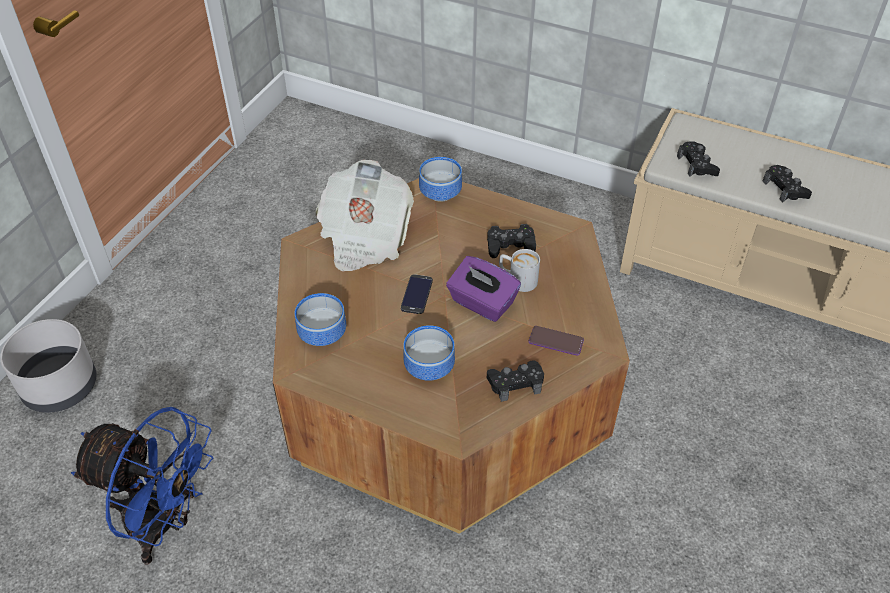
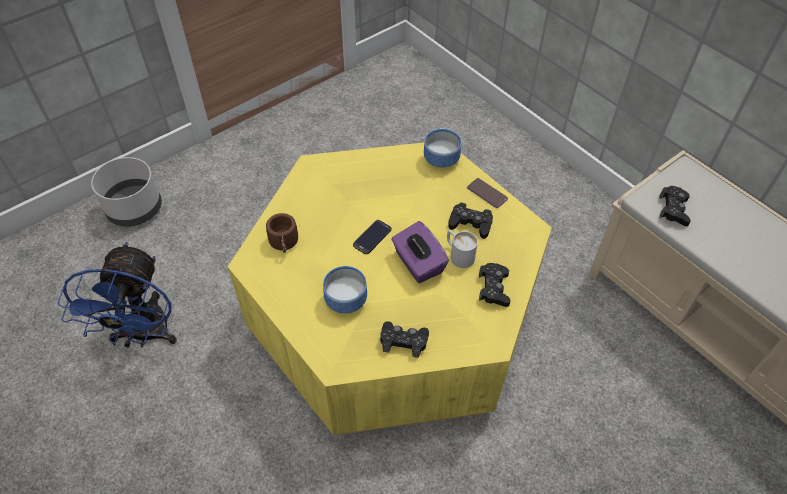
camera: 25 degrees right, 5 degrees up
blue fan [71,407,213,564] -> blue fan turned 45 degrees clockwise [58,242,177,348]
brown coffee table [273,178,630,534] -> yellow coffee table [228,142,552,435]
bowl [295,293,346,346] -> brown mug [266,213,298,253]
newspaper [315,160,414,272] -> none
phone [529,326,584,356] -> phone moved to [467,178,508,208]
black game controller [762,165,812,202] -> black game controller moved to [479,263,510,307]

